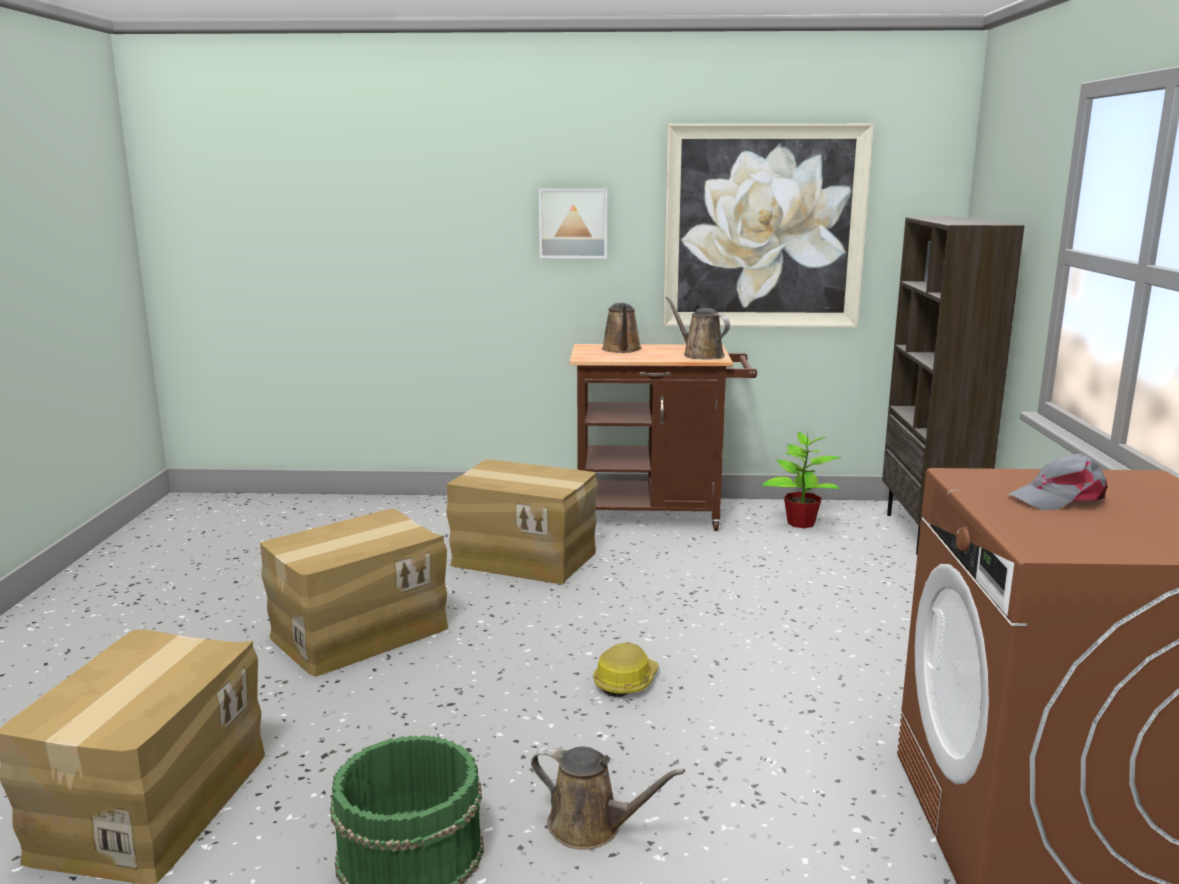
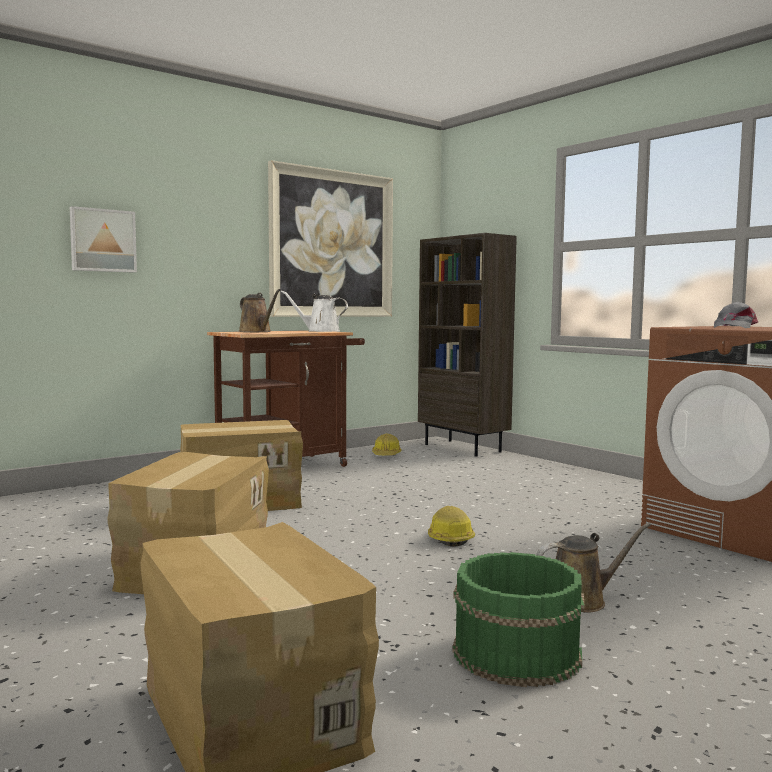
camera: 40 degrees left, 10 degrees down
picture [539,189,607,259] -> picture moved to [70,206,137,273]
brown watering can [665,296,730,359] -> white watering can [281,291,348,332]
potted plant [761,432,841,528] -> hard hat [372,434,402,455]

